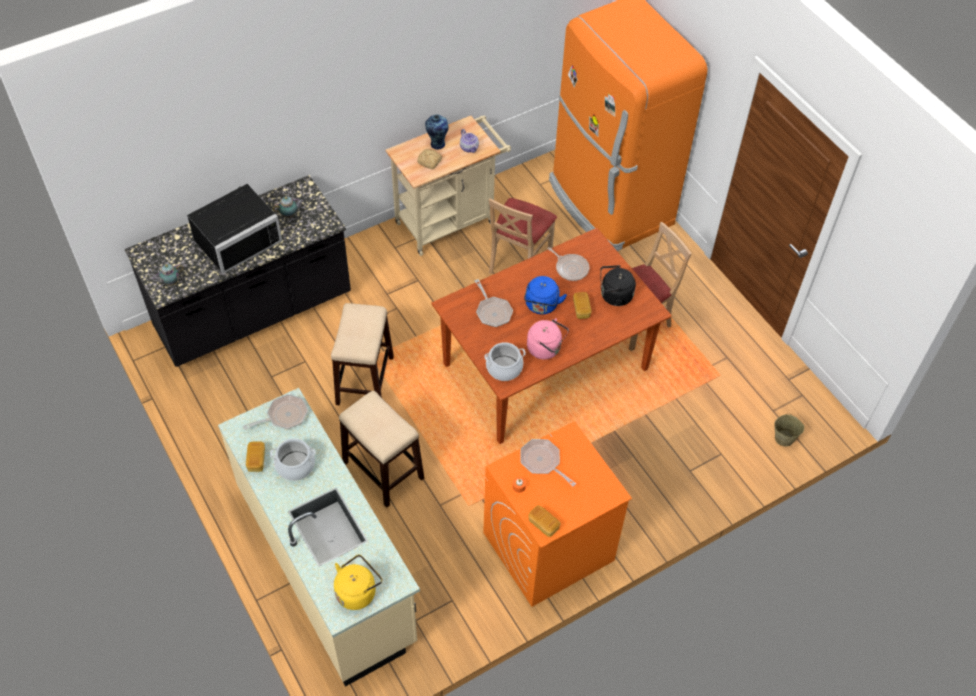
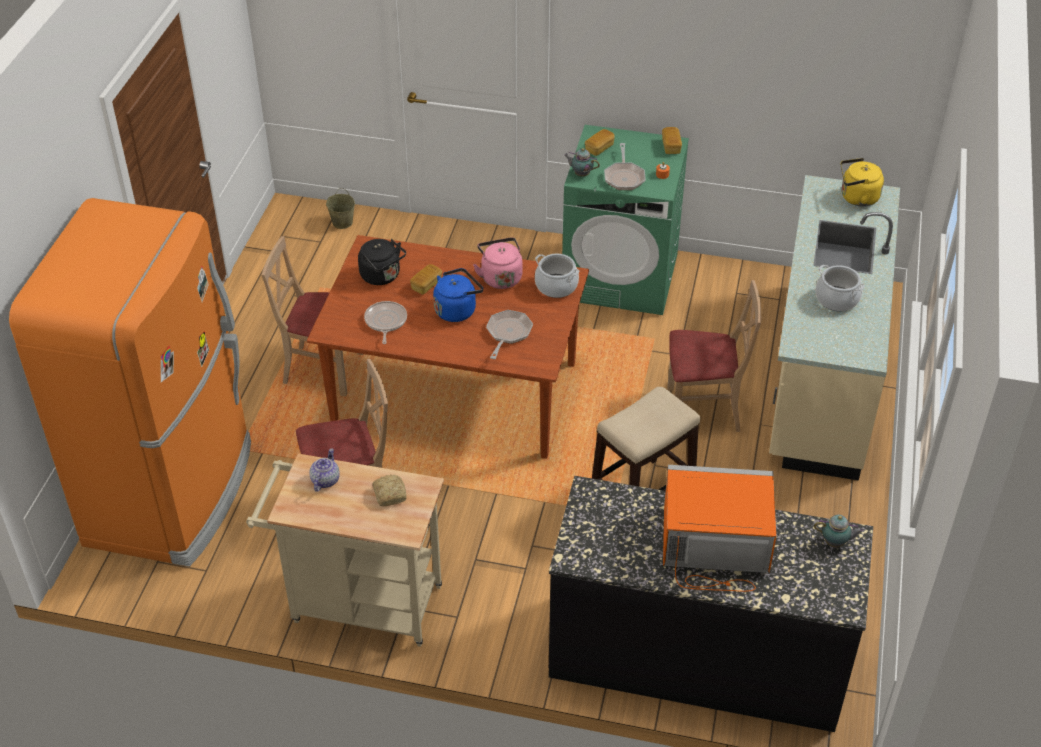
camera: 135 degrees left, 10 degrees down
black microwave [187,184,282,274] -> orange microwave [663,465,776,592]
frying pan [243,394,308,430] -> none
bread [246,441,265,472] -> bread moved to [585,129,615,156]
teapot [273,196,303,218] -> teapot moved to [564,148,600,176]
stool [339,391,424,508] -> beige chair [667,280,761,432]
vase [425,115,449,150] -> none
orange washing machine [483,421,632,607] -> green washing machine [562,125,689,315]

